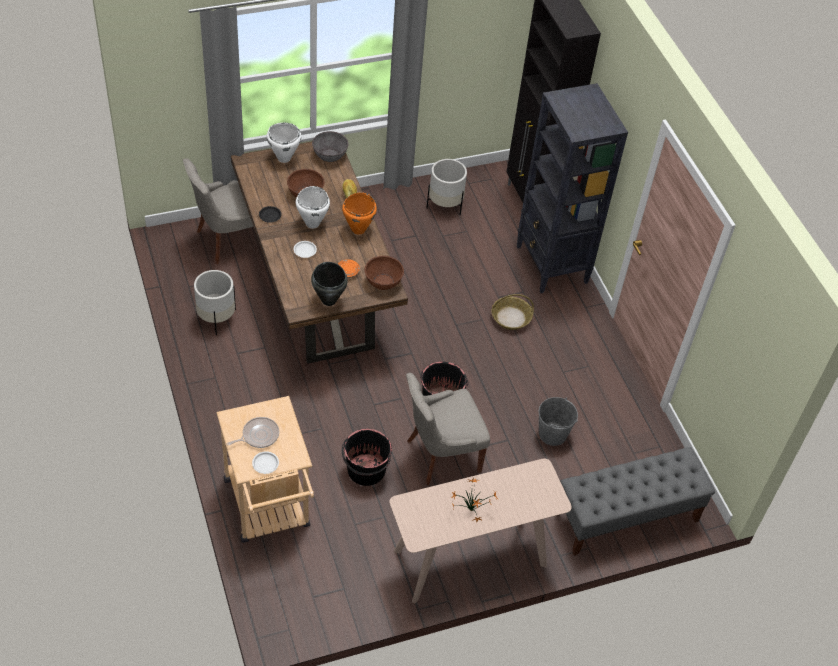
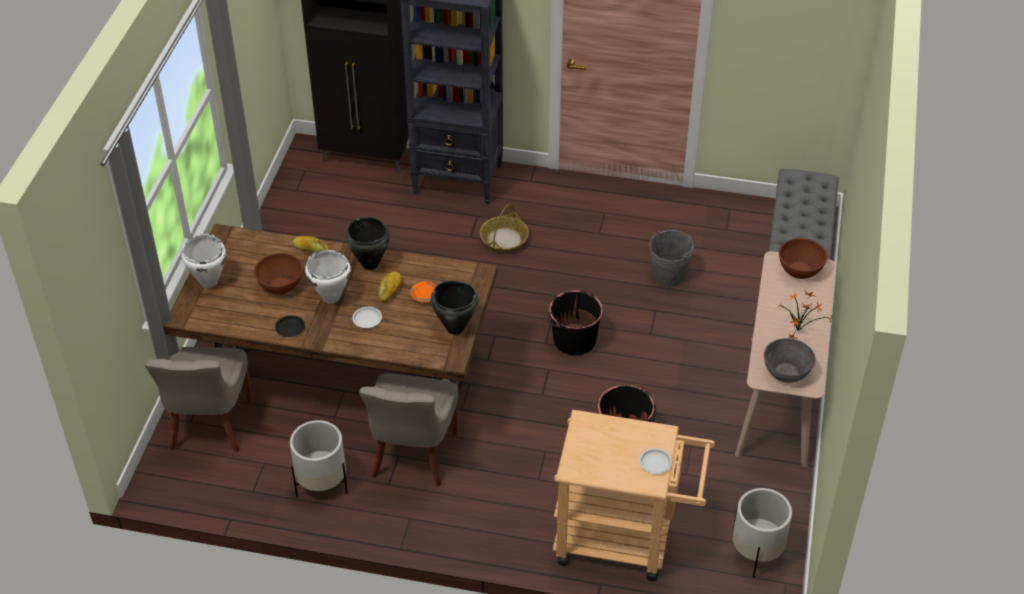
camera: 55 degrees left, 5 degrees down
frying pan [226,417,279,448] -> none
grey bowl [312,131,348,162] -> grey bowl moved to [764,338,816,383]
orange cooking pot [342,192,377,235] -> black cooking pot [346,217,390,270]
brown bowl [365,256,404,290] -> brown bowl moved to [779,238,827,279]
grey chair [406,373,490,485] -> grey chair moved to [359,373,458,487]
white planter [426,159,467,215] -> white planter moved to [732,488,792,577]
none -> bread [378,272,402,302]

